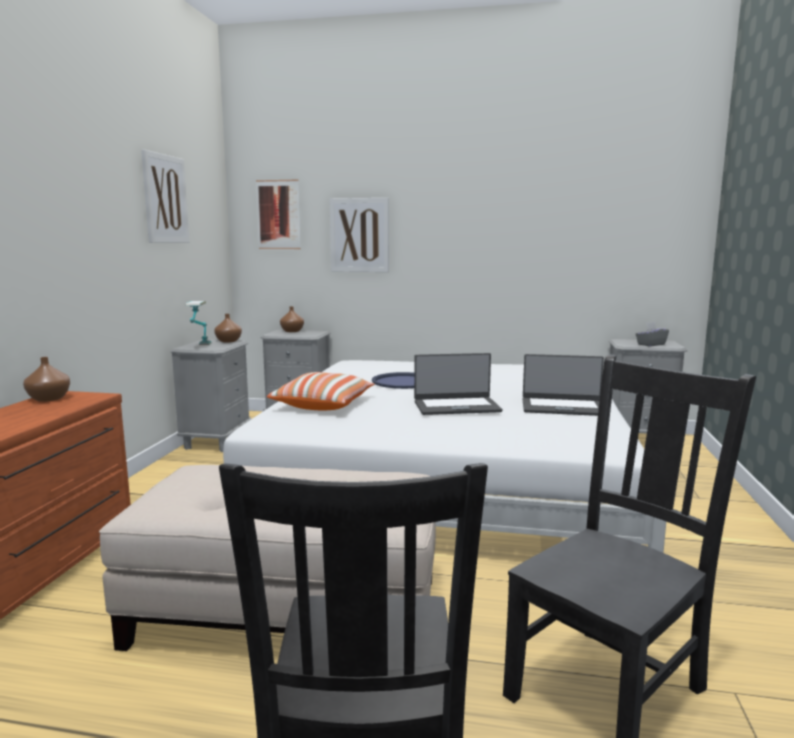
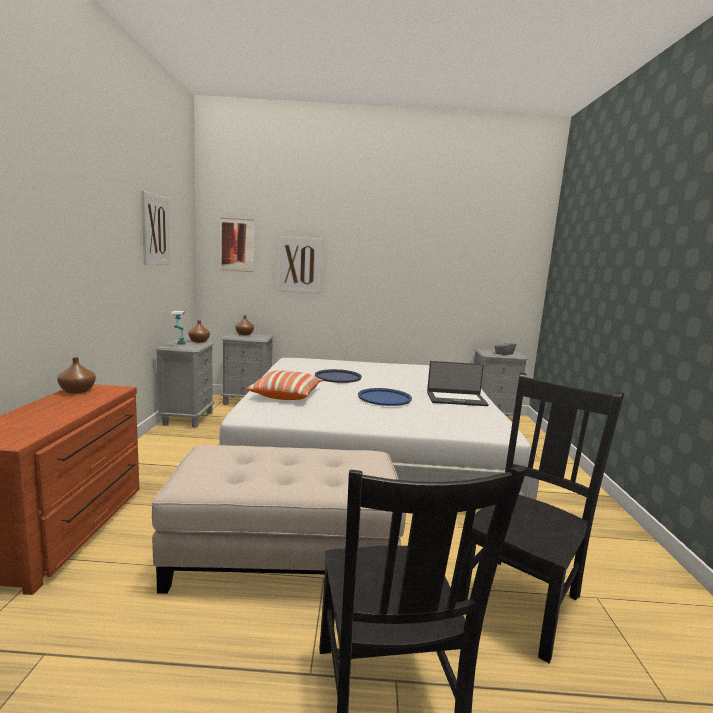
camera: 10 degrees left, 0 degrees up
laptop [414,353,502,415] -> blue tray [358,388,412,406]

